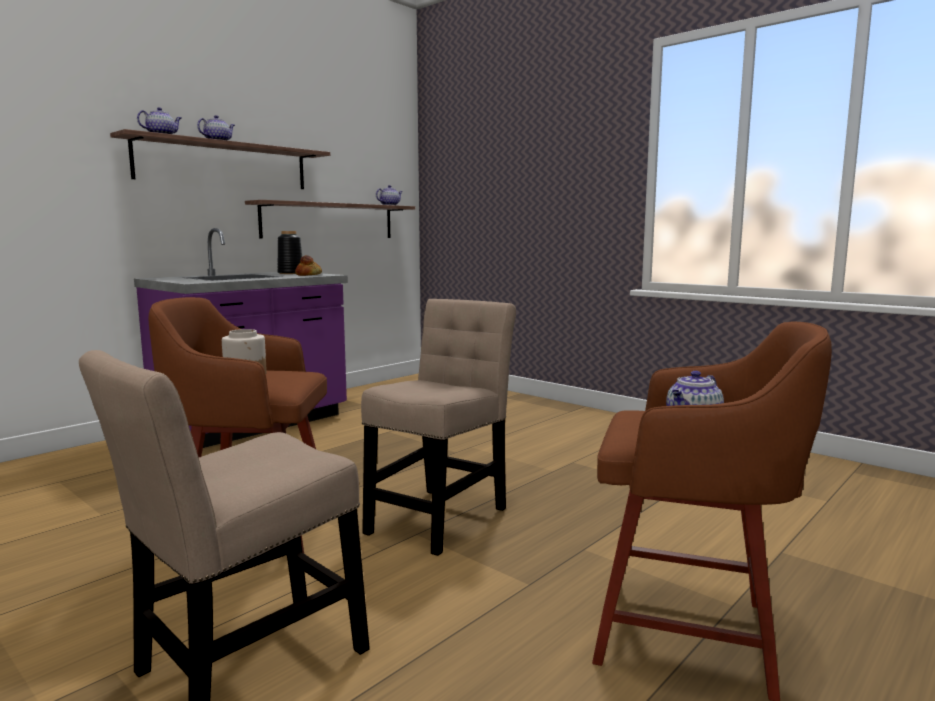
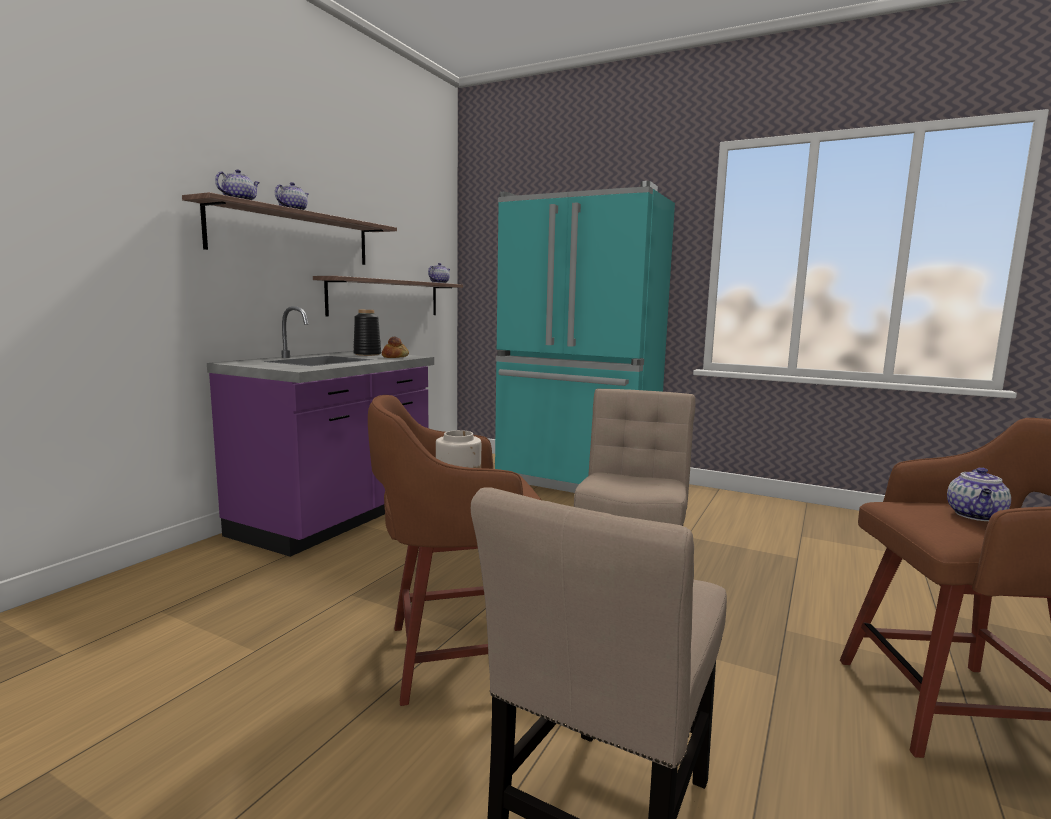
camera: 15 degrees left, 0 degrees up
none -> turquoise fridge [495,181,675,493]

